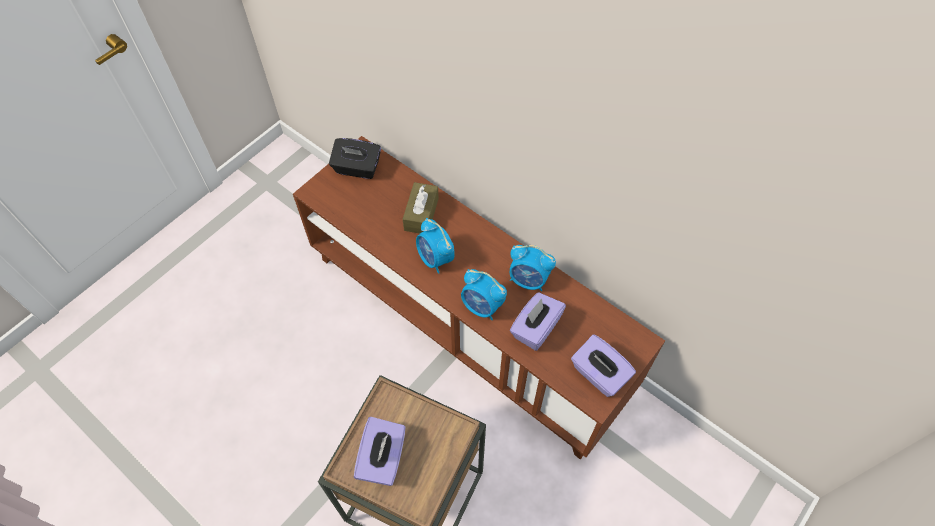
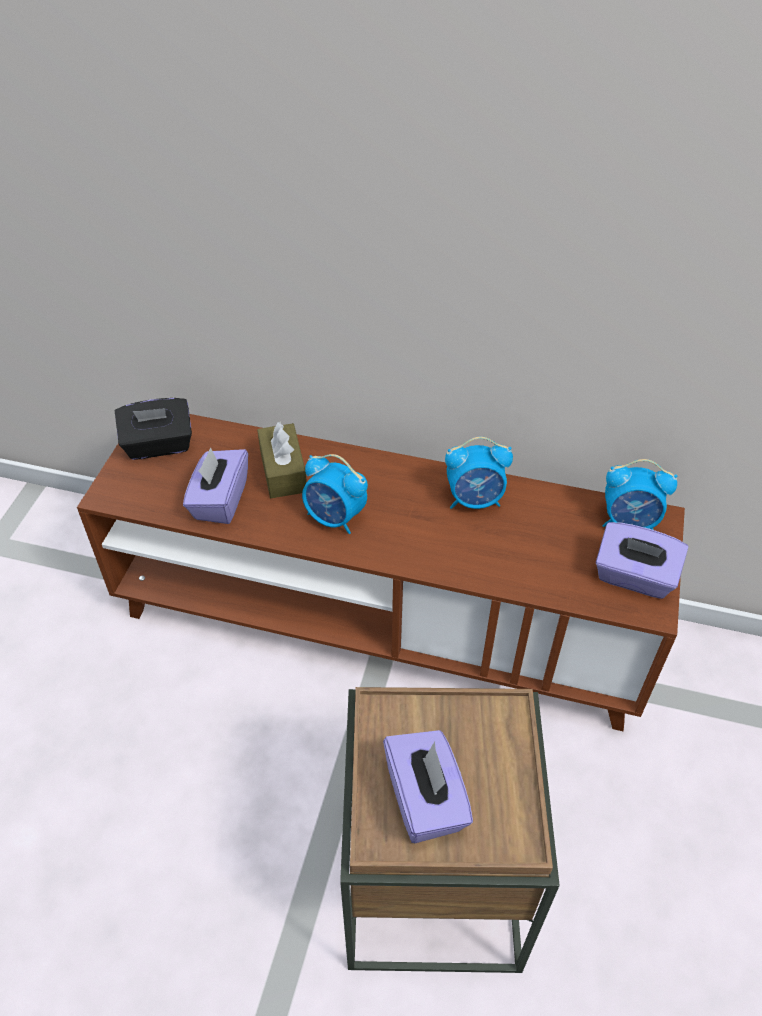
camera: 25 degrees left, 10 degrees down
alarm clock [461,269,507,320] -> alarm clock moved to [602,459,677,530]
purple tissue box [510,292,566,351] -> purple tissue box moved to [183,447,248,524]

